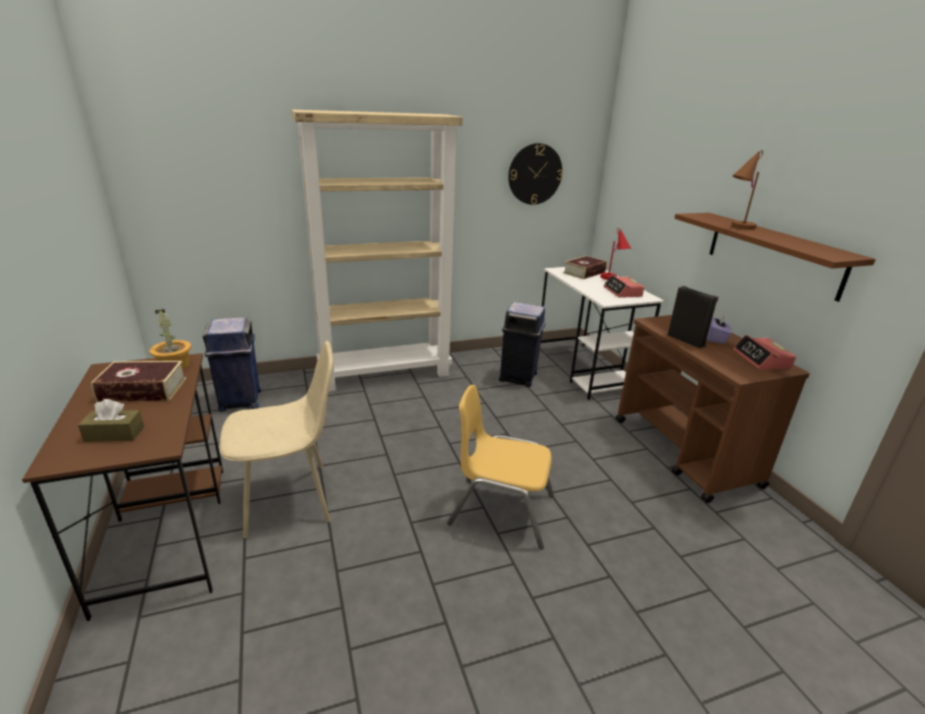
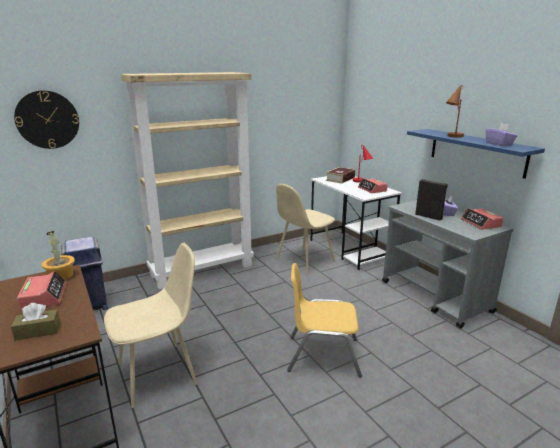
camera: 10 degrees left, 5 degrees down
book [91,361,186,402] -> alarm clock [17,271,67,310]
blue trash can [499,302,546,387] -> beige chair [276,184,335,274]
wall clock [508,143,563,205] -> wall clock moved to [14,90,79,149]
brown cart [615,315,810,503] -> grey cart [382,200,514,328]
brown shelf [674,213,876,302] -> blue shelf [407,129,545,179]
none -> purple tissue box [486,123,517,146]

